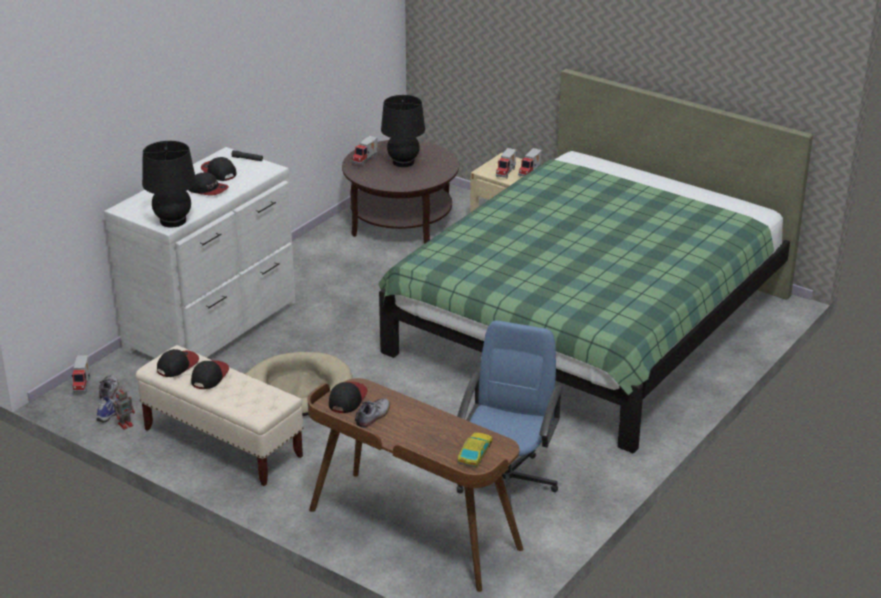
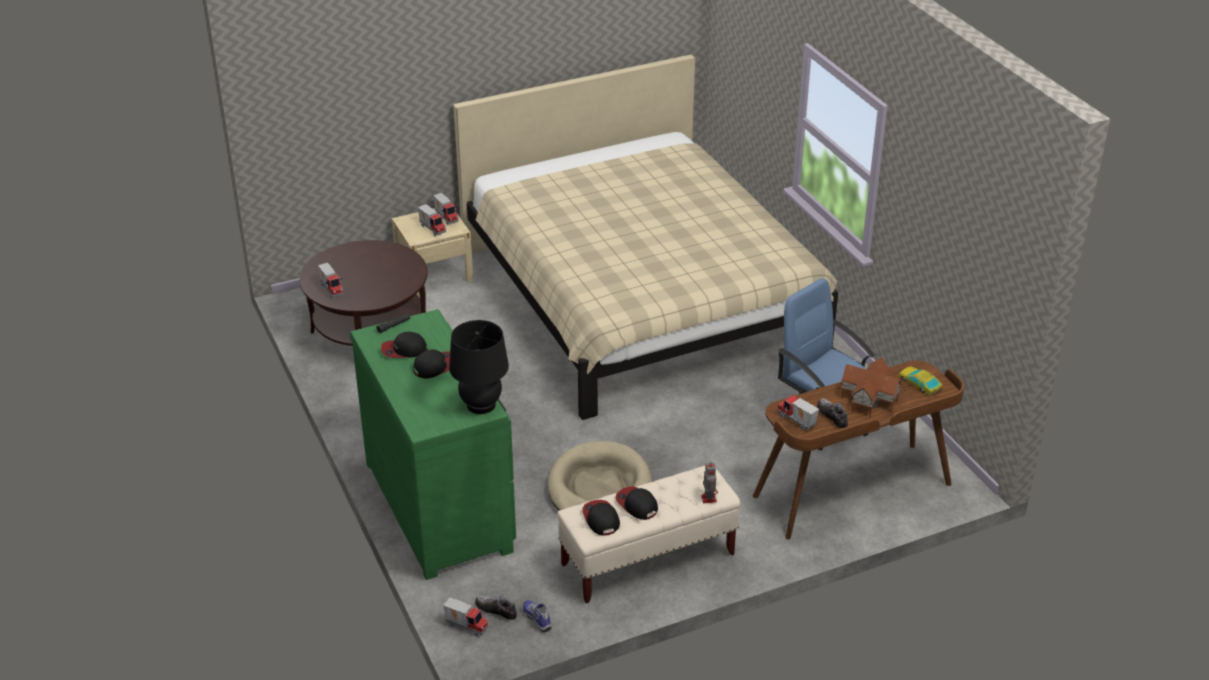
camera: 60 degrees left, 5 degrees up
white dresser [104,147,295,358] -> green dresser [350,309,516,580]
toy robot [114,386,135,430] -> toy robot moved to [701,461,718,503]
cap [329,382,367,413] -> toy truck [777,395,819,430]
green bed [378,69,813,453] -> beige bed [453,55,838,420]
black table lamp [381,95,425,167] -> none
none -> toy house [841,357,902,418]

